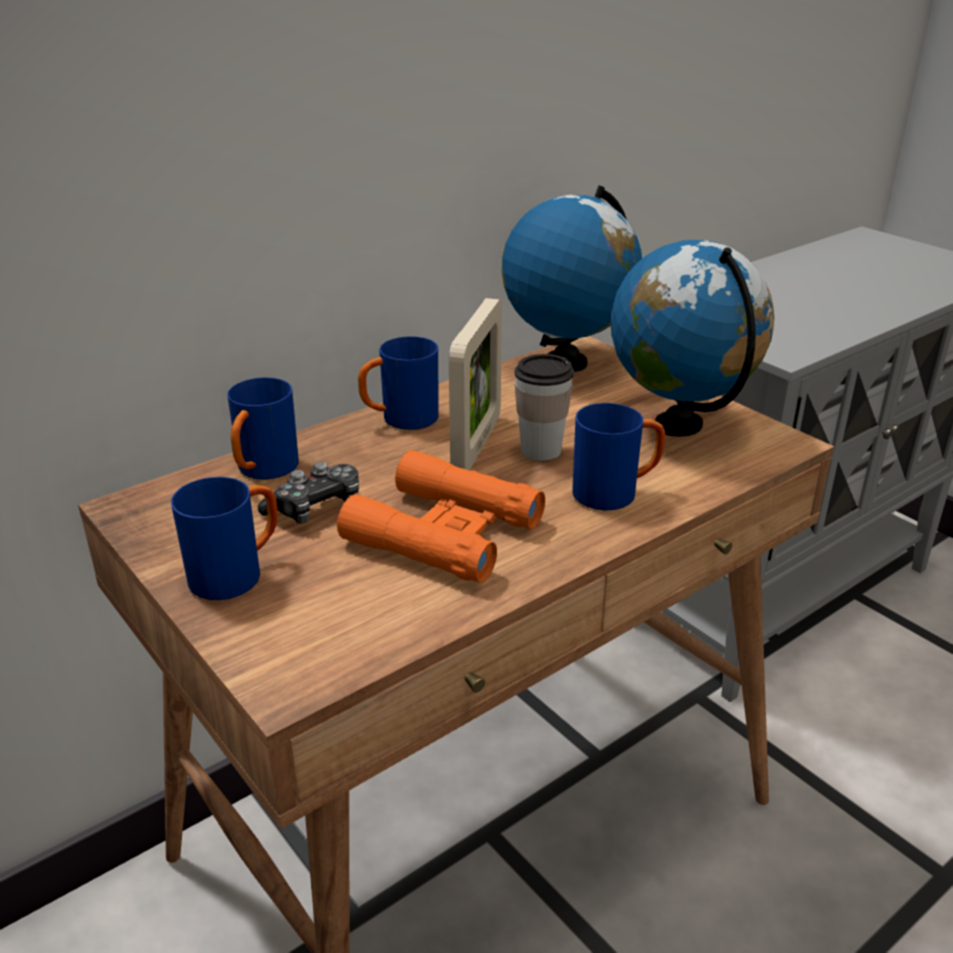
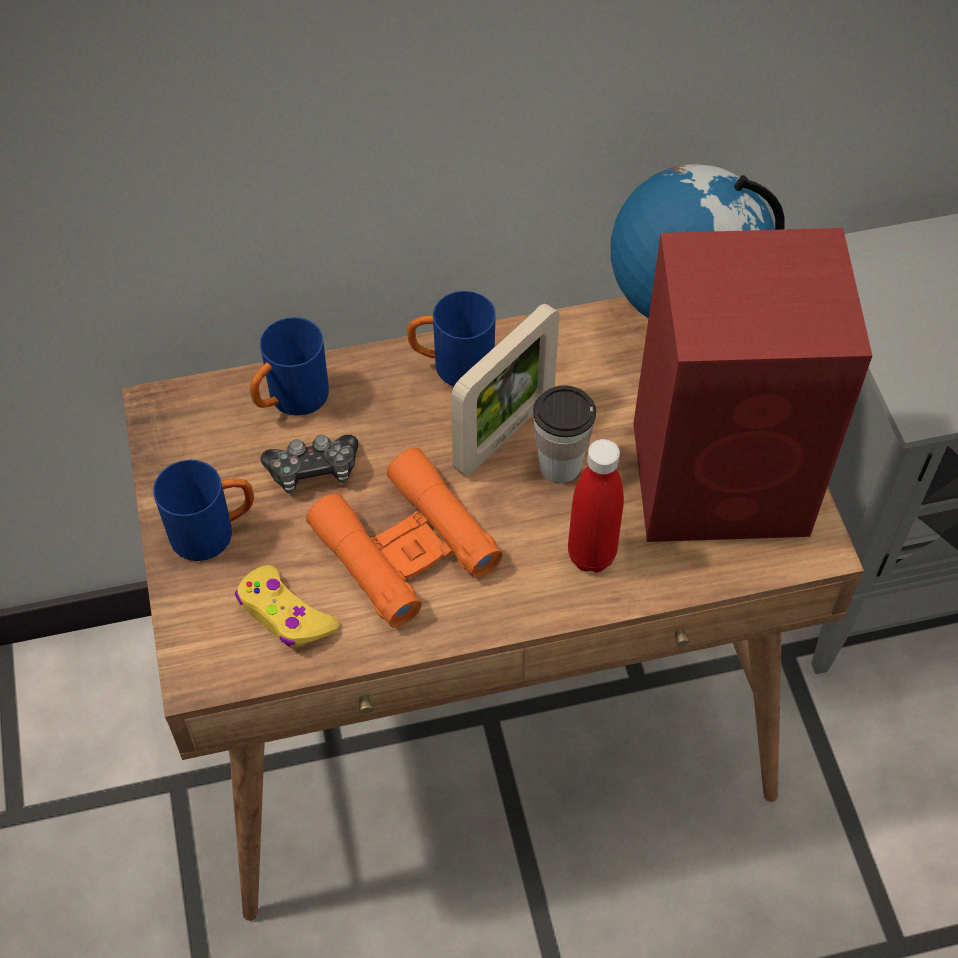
camera: 25 degrees right, 25 degrees up
blue mug [572,403,665,510] -> red bottle [568,439,624,573]
globe [611,240,774,437] -> red speaker [633,228,872,542]
none -> yellow game controller [235,565,339,647]

